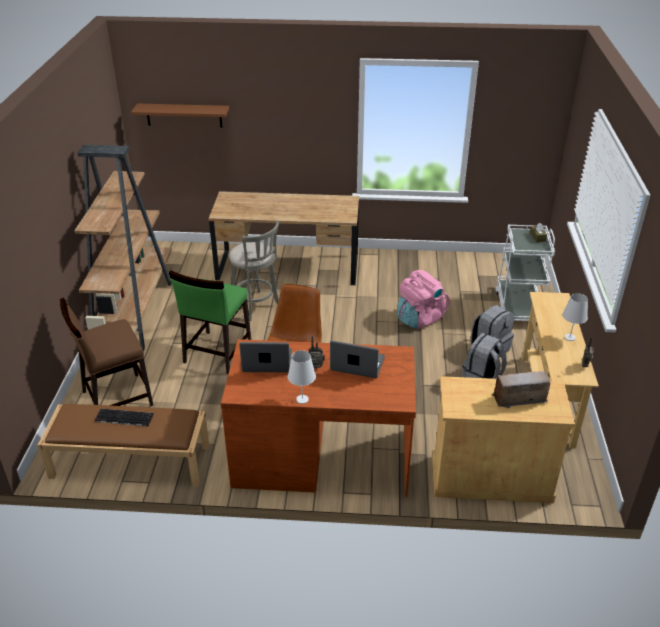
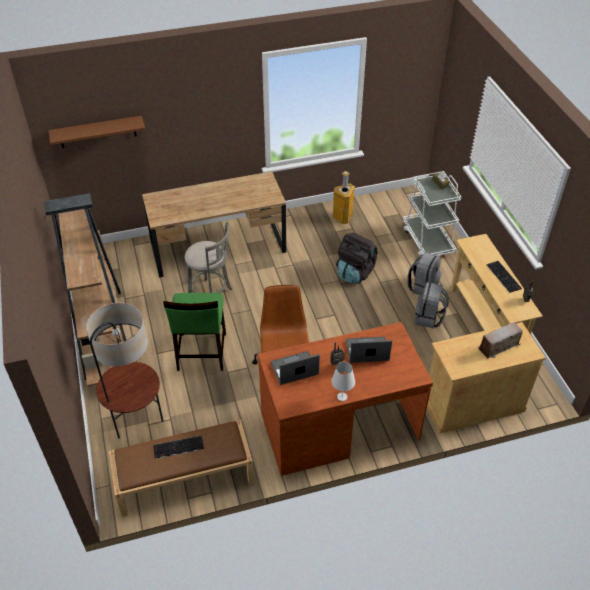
camera: 20 degrees left, 10 degrees up
brown chair [60,298,153,406] -> floor lamp [86,303,163,438]
pink backpack [397,270,450,329] -> black backpack [336,233,377,284]
white table lamp [562,293,588,341] -> keyboard [487,261,522,293]
none -> trash can [332,171,355,224]

